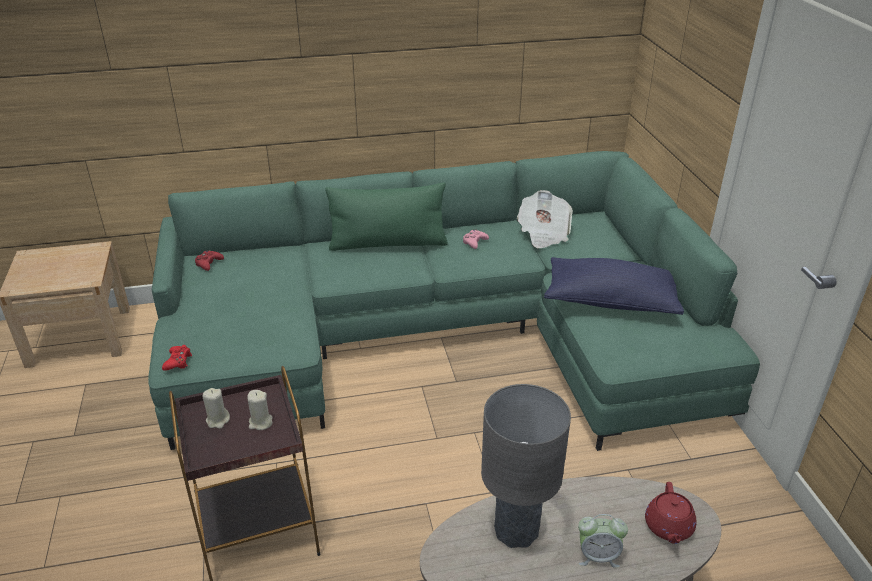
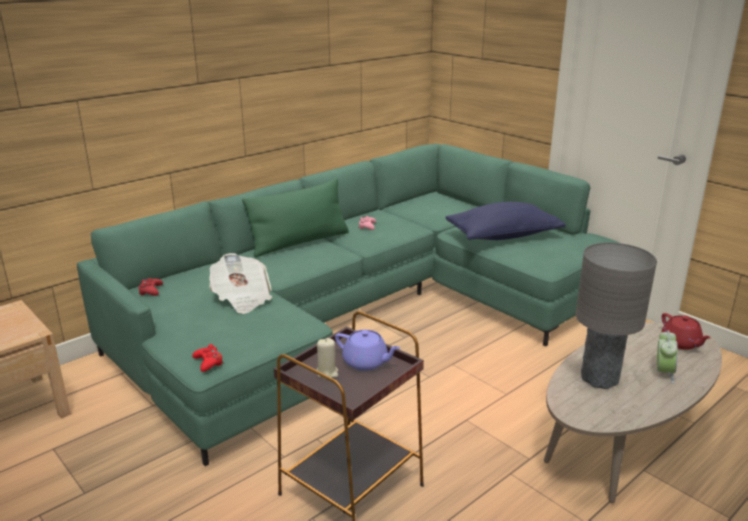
camera: 30 degrees left, 10 degrees down
beige candle [247,390,273,430] -> purple teapot [335,330,400,371]
newspaper [517,190,573,248] -> newspaper moved to [209,253,272,314]
alarm clock [578,514,628,568] -> alarm clock turned 45 degrees counterclockwise [657,330,678,383]

